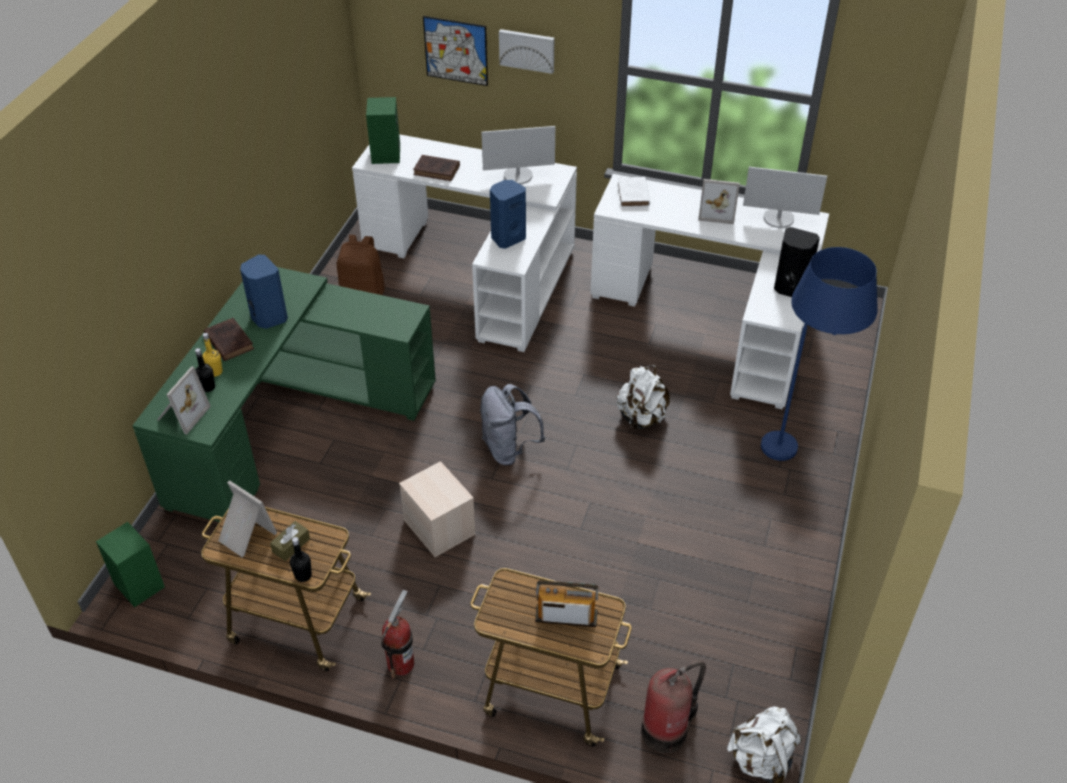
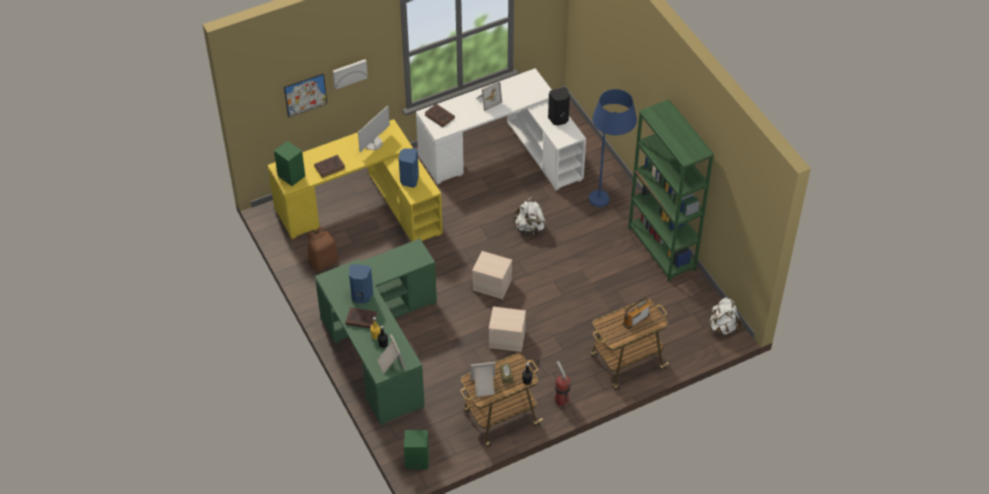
camera: 45 degrees left, 5 degrees up
white desk [352,134,577,352] -> yellow desk [268,119,443,242]
grey backpack [480,384,545,466] -> beige storage box [472,251,512,299]
white book [617,177,650,207] -> brown book [425,104,455,127]
fire extinguisher [641,660,706,753] -> none
monitor [743,167,827,228] -> none
none -> green bookcase [628,99,714,282]

